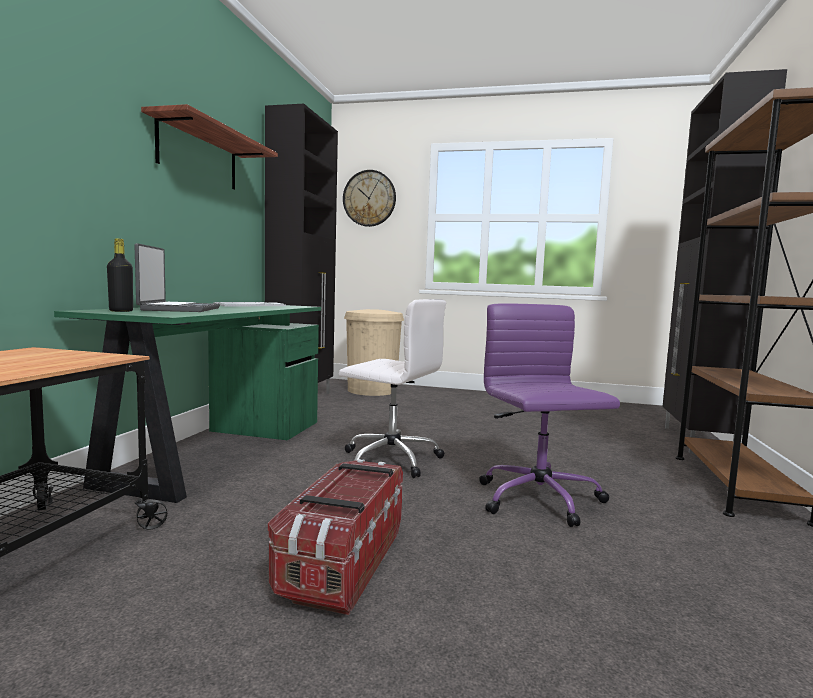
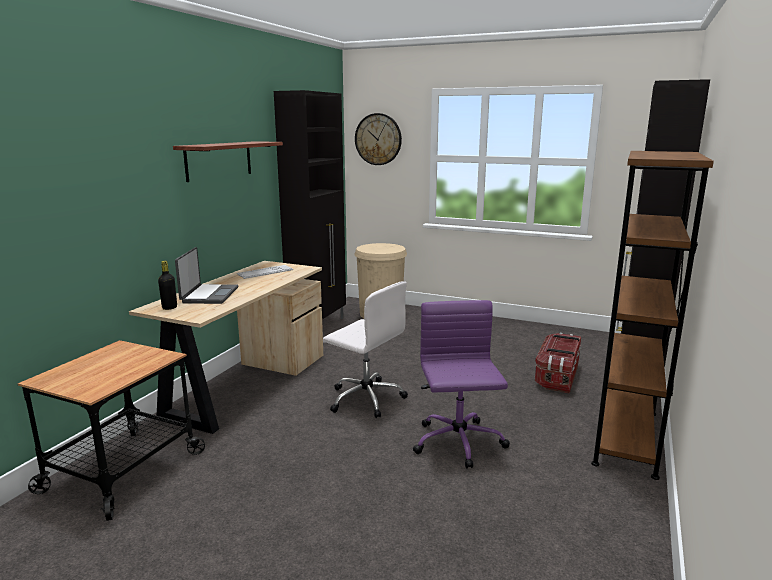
camera: 10 degrees right, 10 degrees up
green desk [54,305,321,503] -> beige desk [129,261,323,434]
storage box [268,459,403,615] -> storage box moved to [535,333,581,394]

